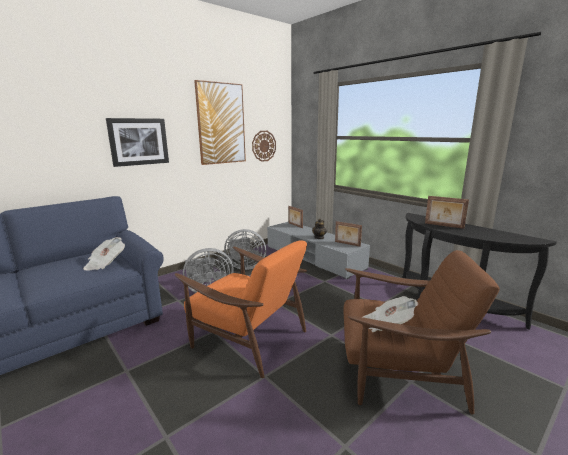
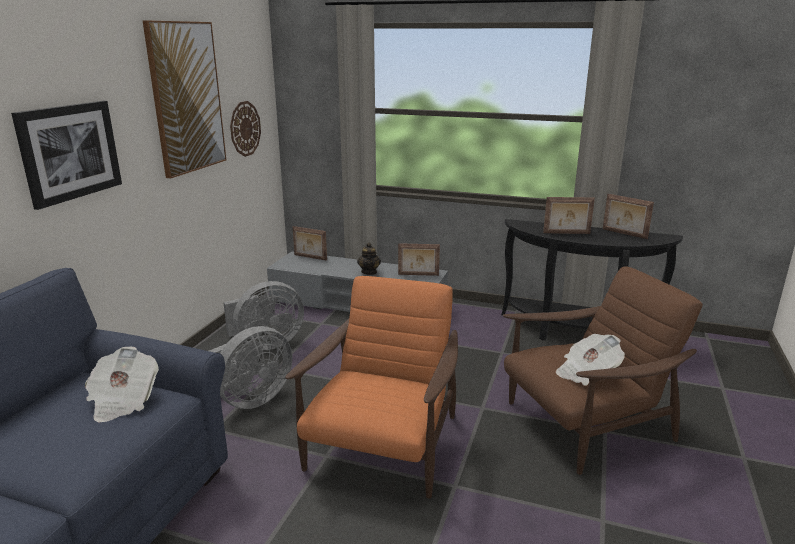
camera: 30 degrees left, 5 degrees up
orange armchair [175,241,307,378] -> orange armchair turned 75 degrees counterclockwise [285,276,458,499]
none -> picture frame [603,194,654,239]

